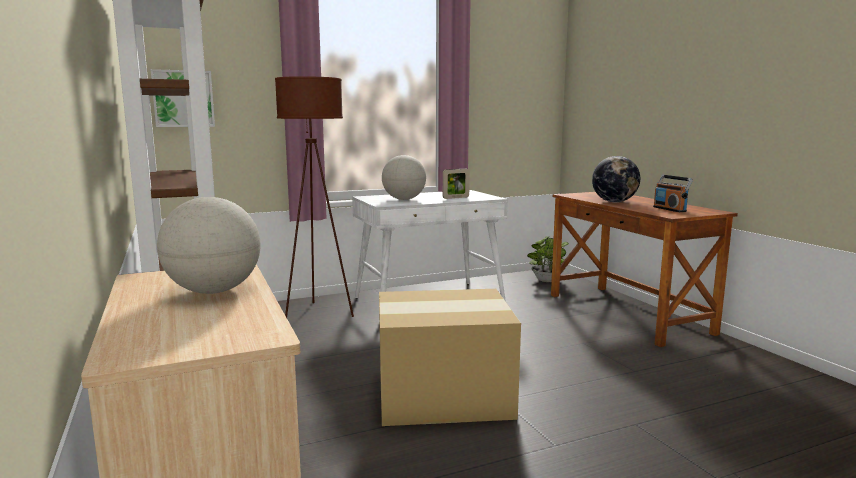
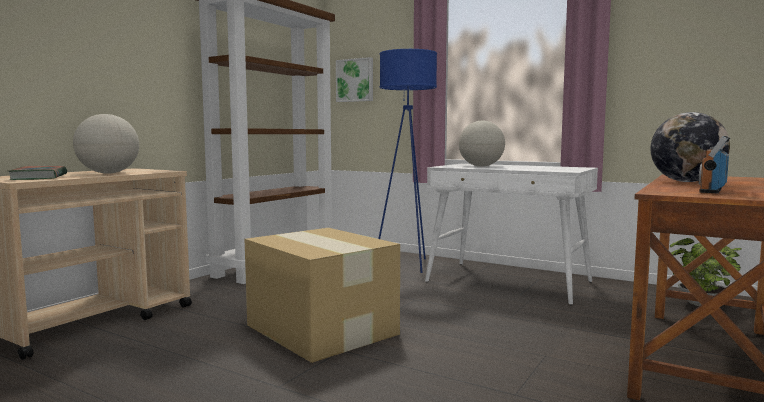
camera: 55 degrees right, 5 degrees down
brown floor lamp [275,76,354,318] -> blue floor lamp [378,49,437,273]
picture frame [443,169,470,199] -> none
none -> book [8,166,67,180]

